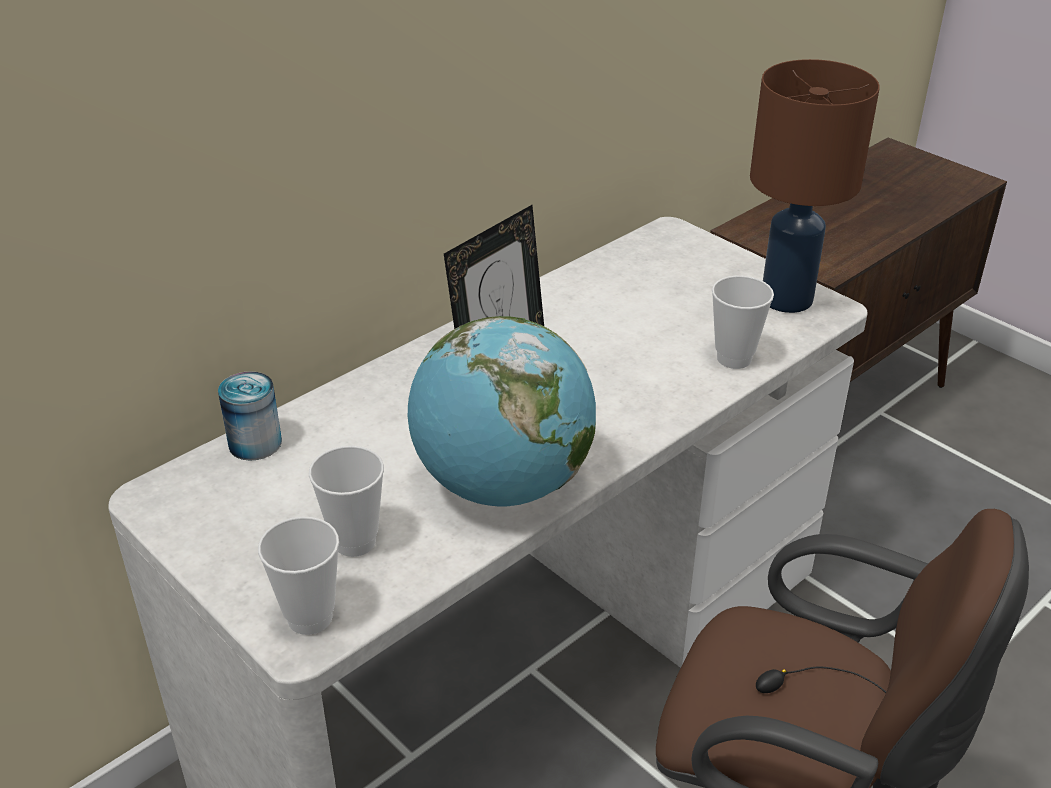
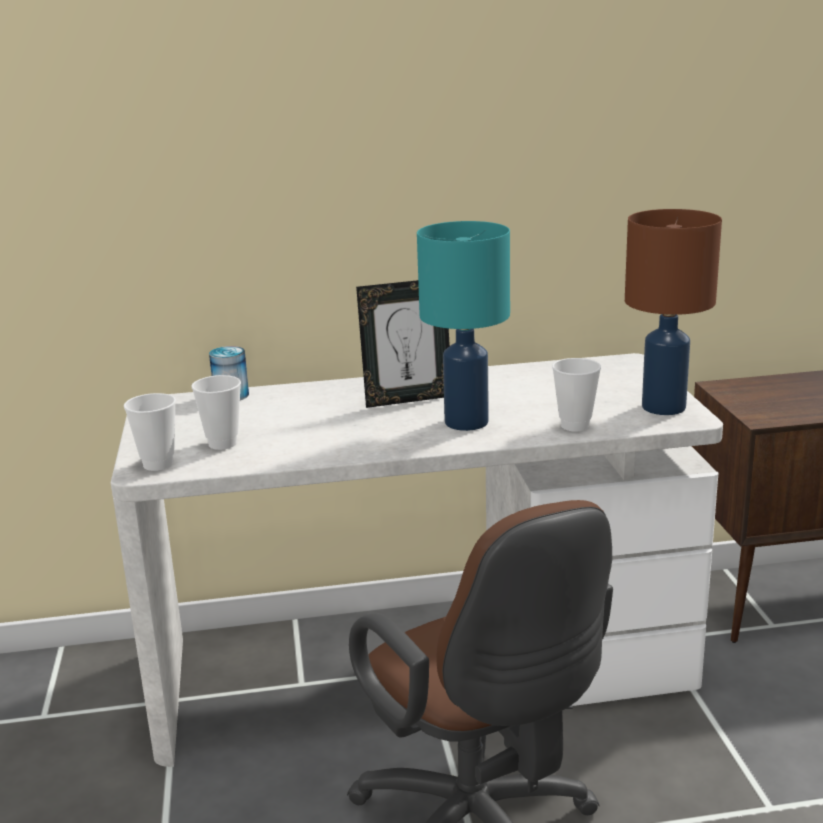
camera: 35 degrees right, 15 degrees down
globe [408,316,596,506] -> none
none -> turquoise table lamp [417,221,510,431]

